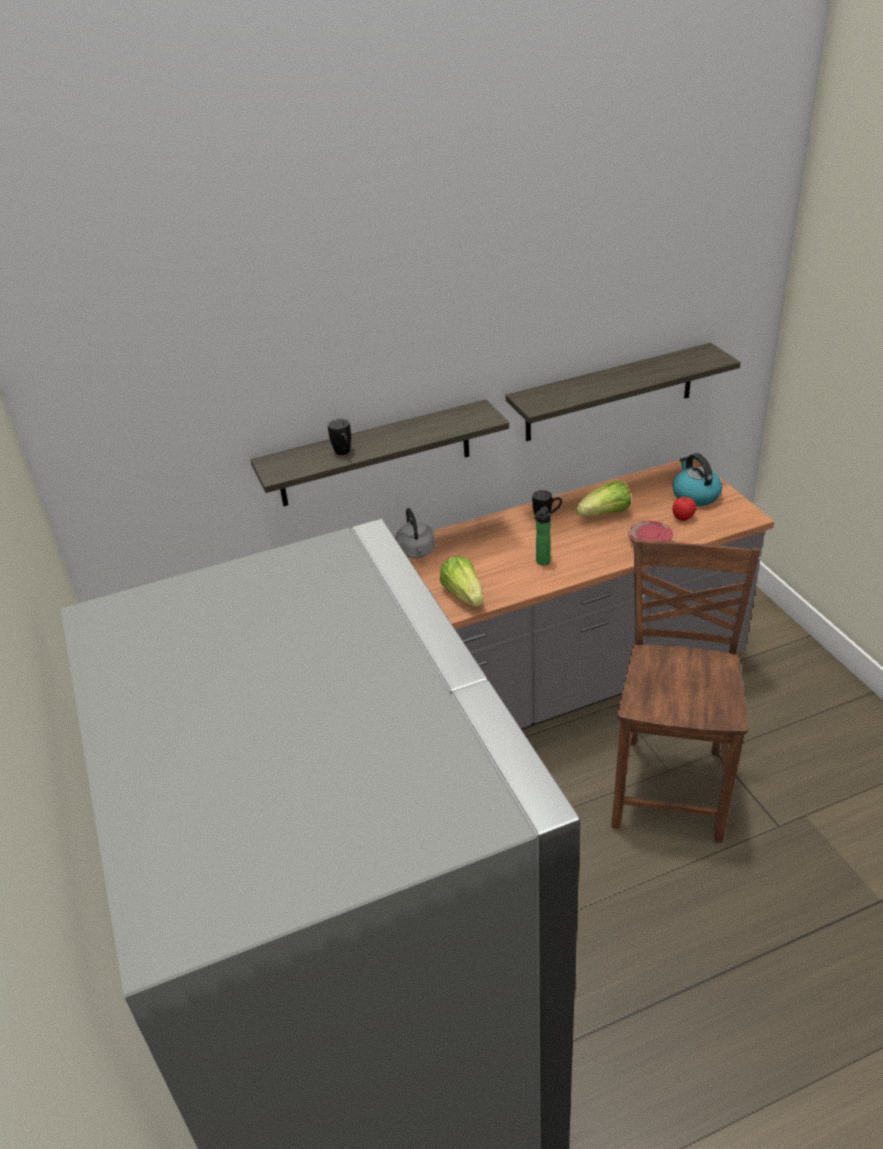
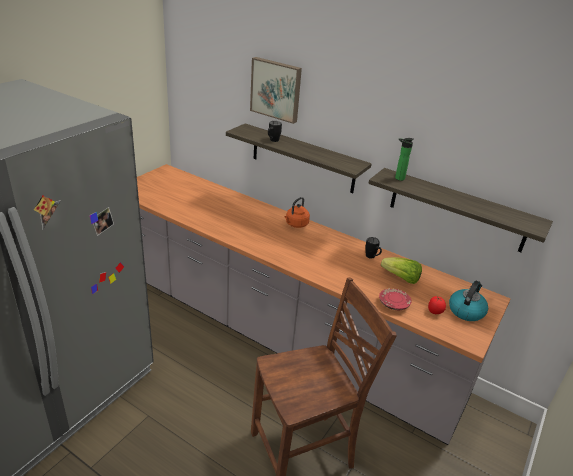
camera: 50 degrees right, 5 degrees down
grey kettle [396,508,435,559] -> orange kettle [285,197,310,228]
lettuce [440,556,483,607] -> none
bottle [535,506,551,565] -> bottle moved to [395,138,413,181]
none -> picture [250,57,302,124]

